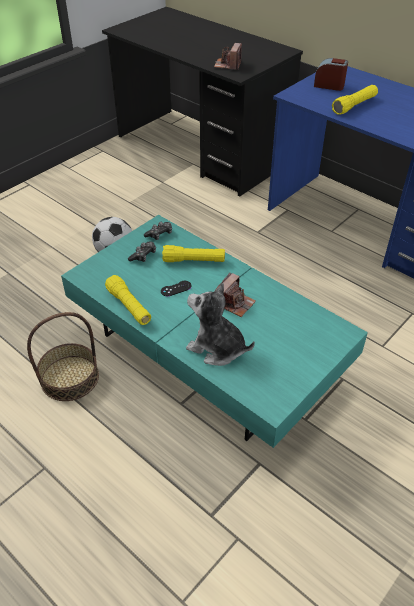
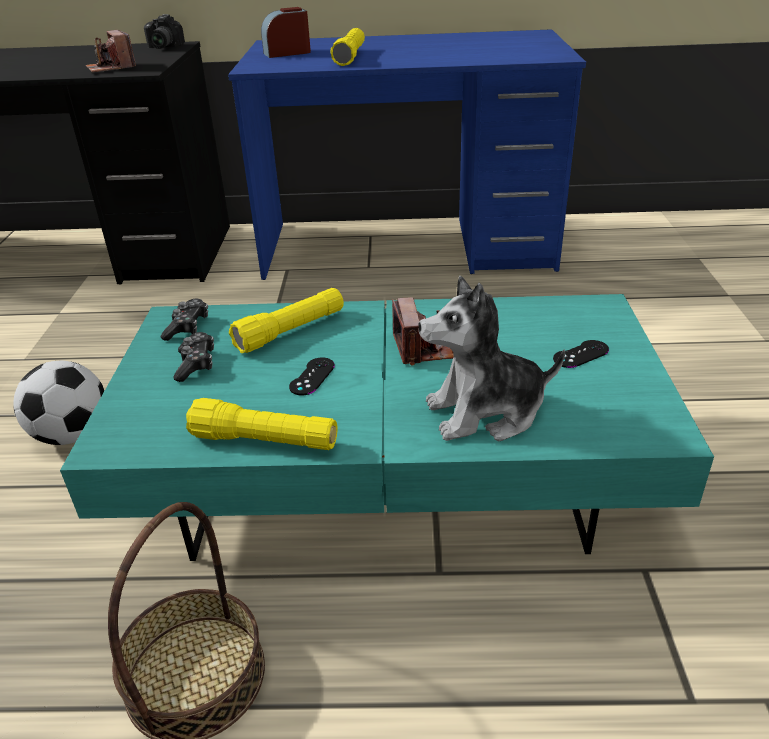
camera: 40 degrees left, 10 degrees down
none -> camera [144,14,185,49]
none -> black game controller [553,340,609,368]

